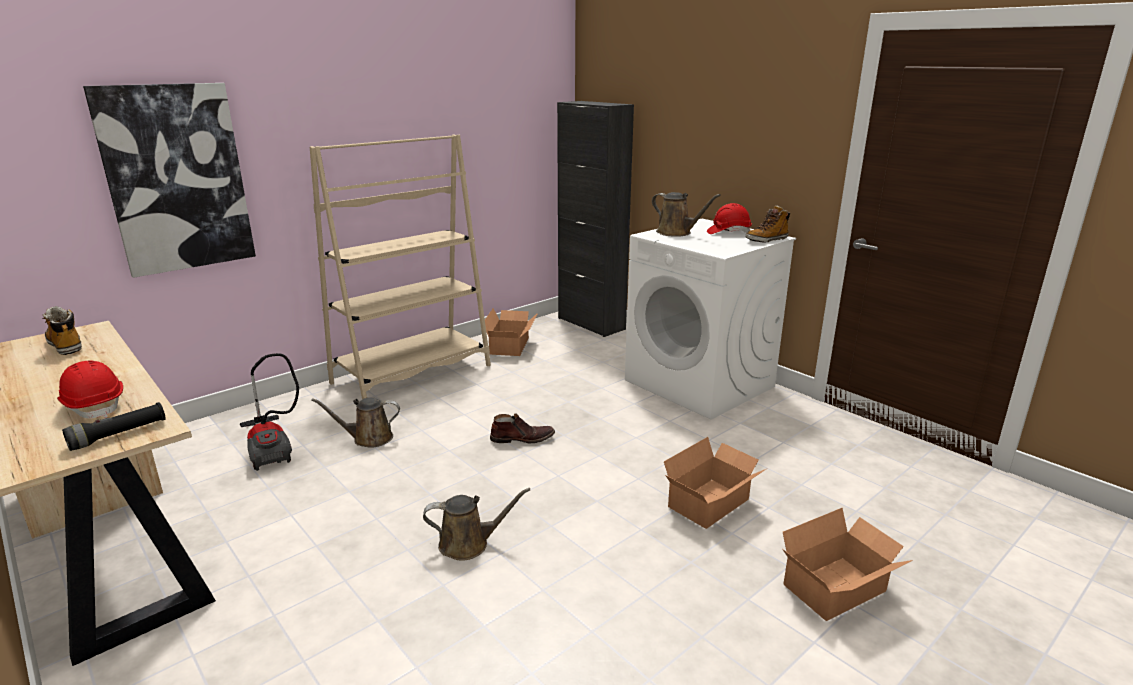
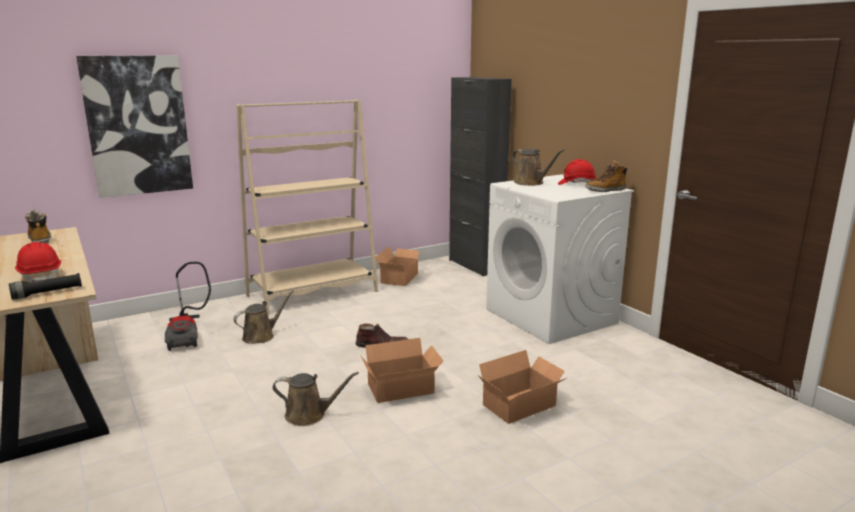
camera: 10 degrees right, 5 degrees down
brown watering can [311,397,400,448] -> brown watering can turned 135 degrees clockwise [234,290,294,344]
cardboard box [783,508,913,621] -> cardboard box moved to [360,338,443,403]

